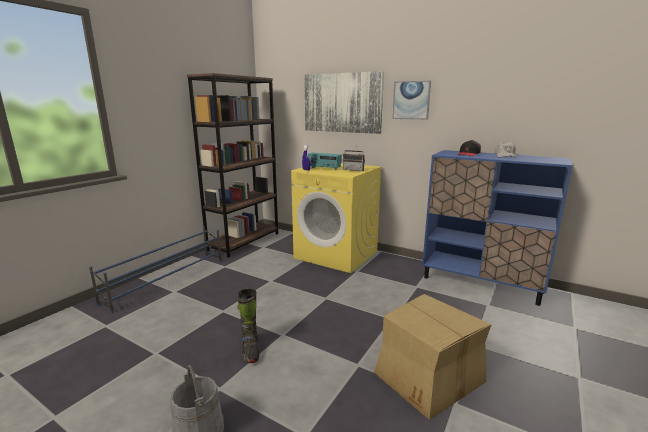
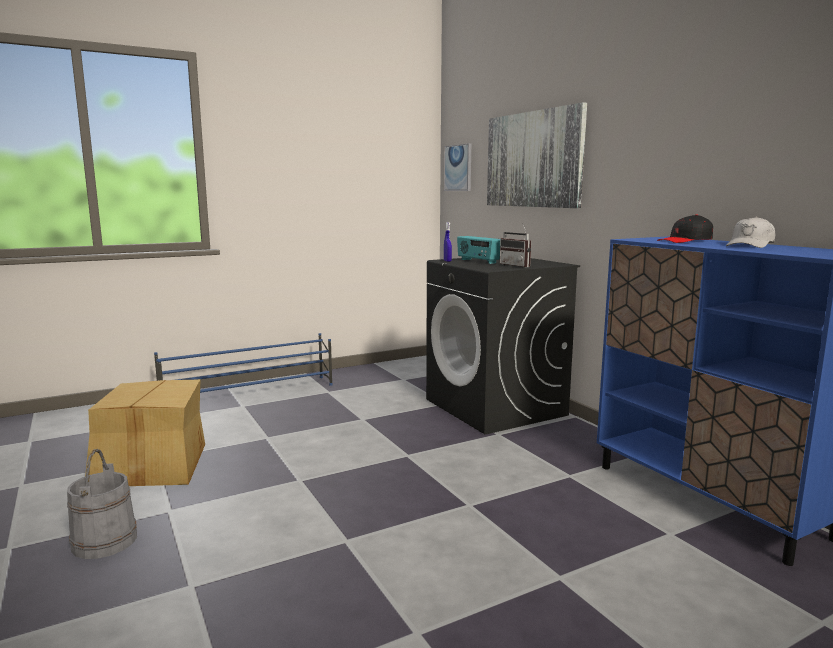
camera: 30 degrees right, 5 degrees down
brown bookcase [187,73,278,258] -> none
black boot [237,288,259,363] -> none
yellow washing machine [291,163,382,273] -> black washing machine [426,258,580,435]
cardboard box [374,294,492,420] -> cardboard box moved to [85,379,205,486]
picture [392,81,431,120] -> picture moved to [444,143,471,191]

